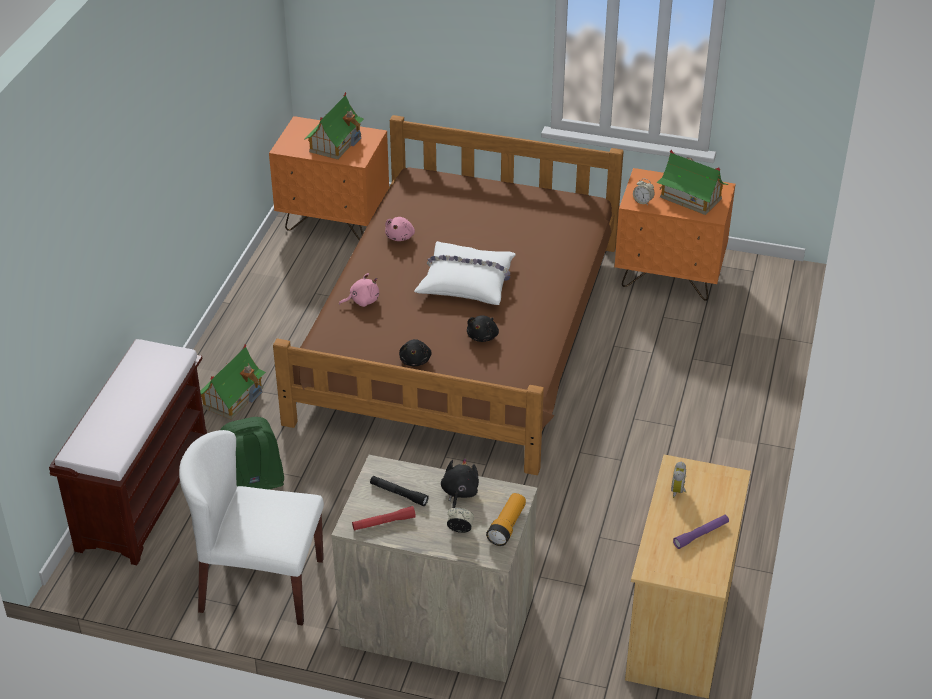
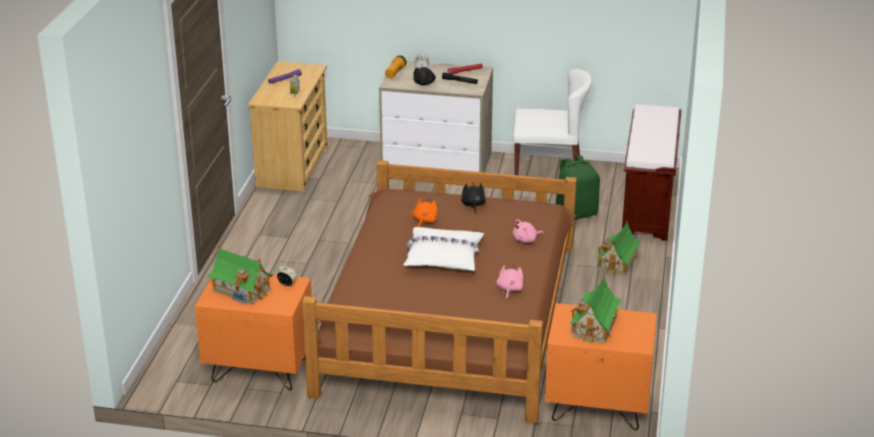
camera: 175 degrees right, 10 degrees down
black plush toy [467,315,499,342] -> orange plush toy [412,198,437,227]

